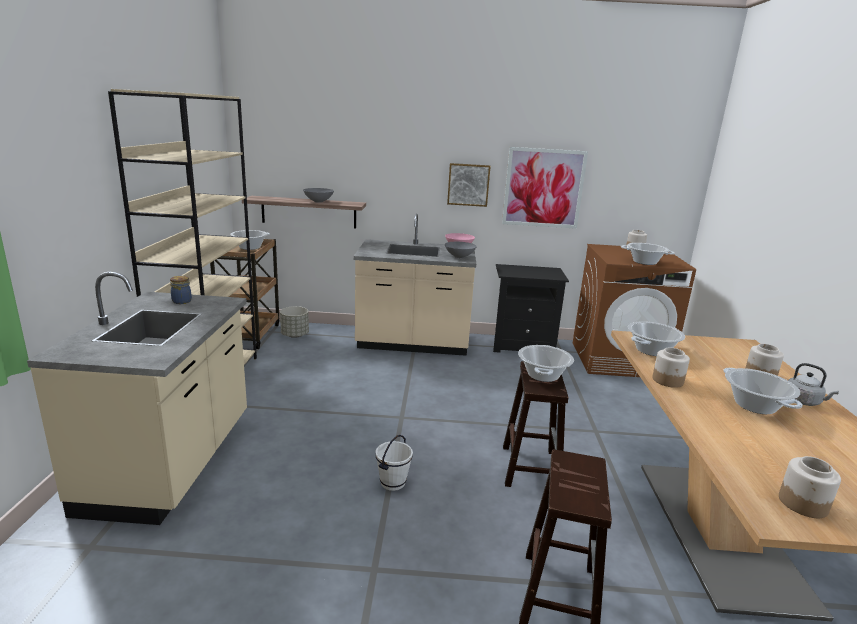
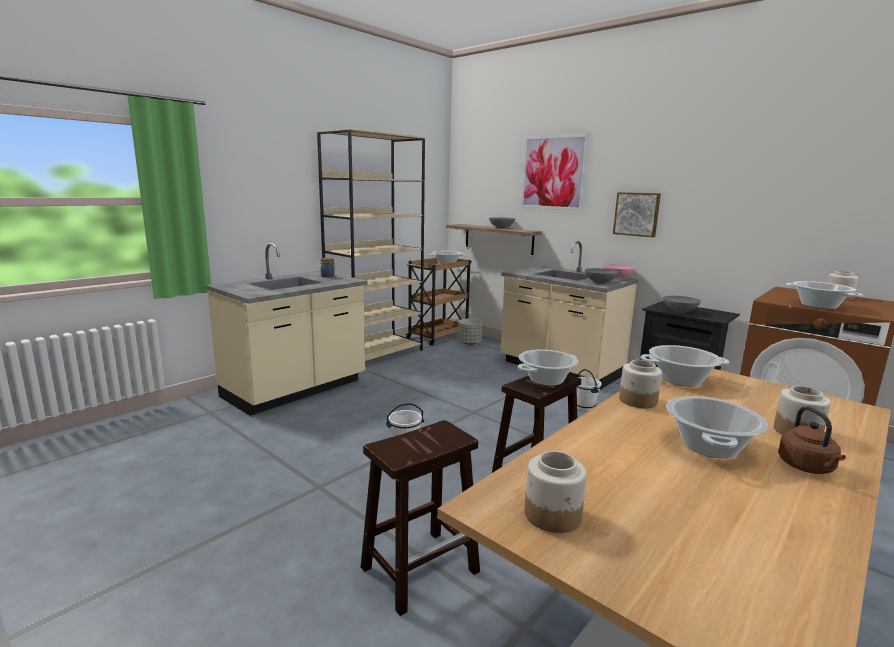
camera: 40 degrees right, 5 degrees down
picture [502,147,588,229] -> picture moved to [520,133,589,211]
grey kettle [788,363,839,406] -> brown kettle [778,406,846,474]
none -> white bucket [577,369,601,411]
none -> grey bowl [663,296,701,313]

